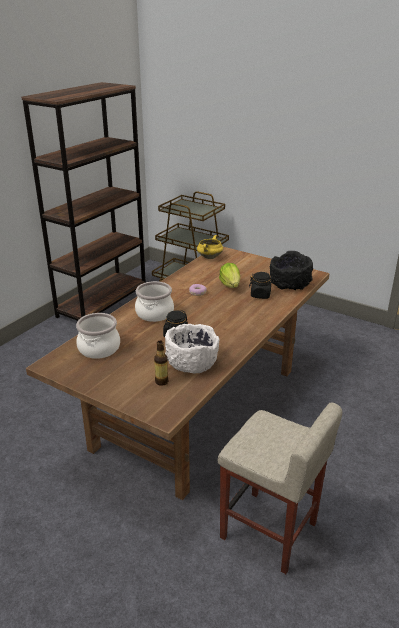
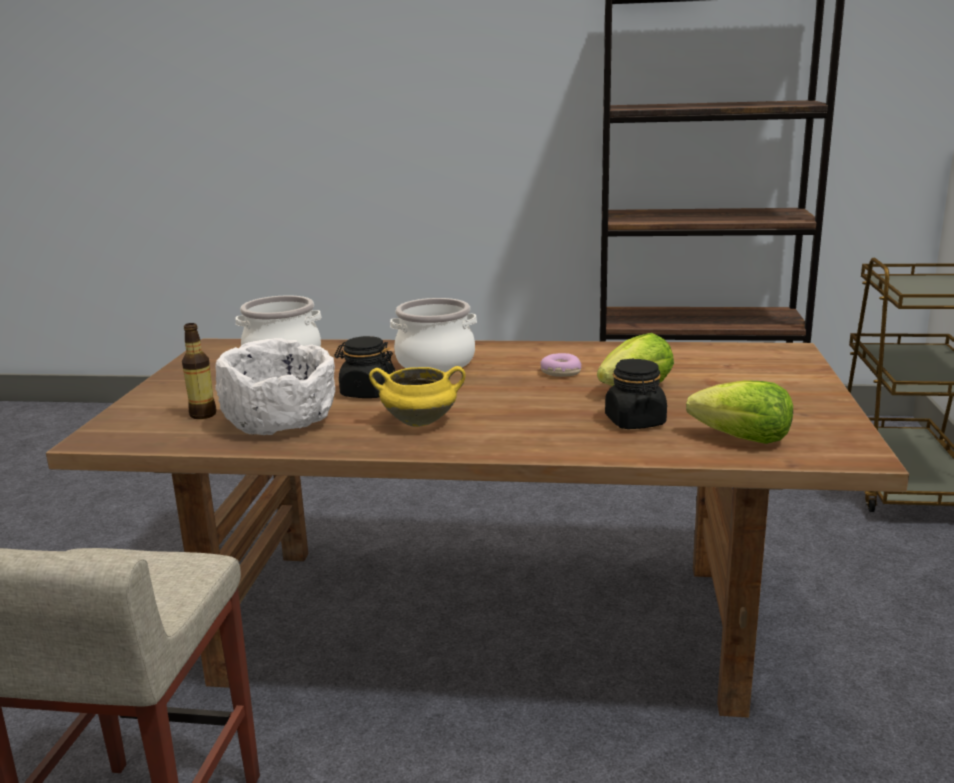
camera: 65 degrees right, 10 degrees down
yellow cooking pot [197,235,223,259] -> yellow cooking pot moved to [369,366,466,427]
black bowl [270,251,313,290] -> lettuce [686,380,793,444]

